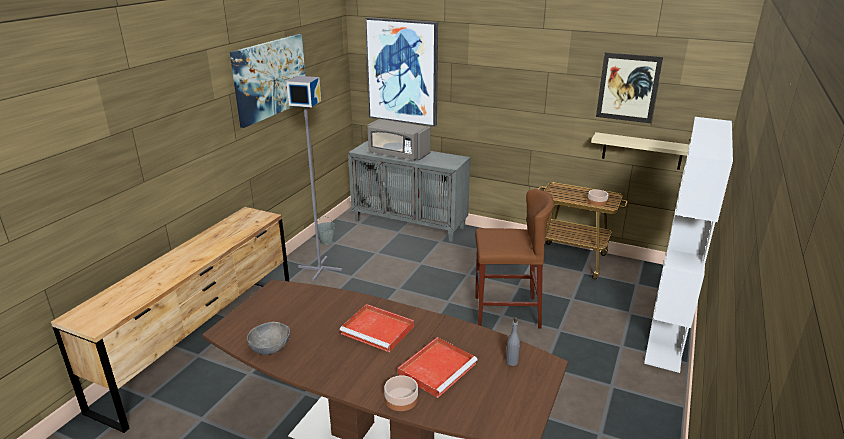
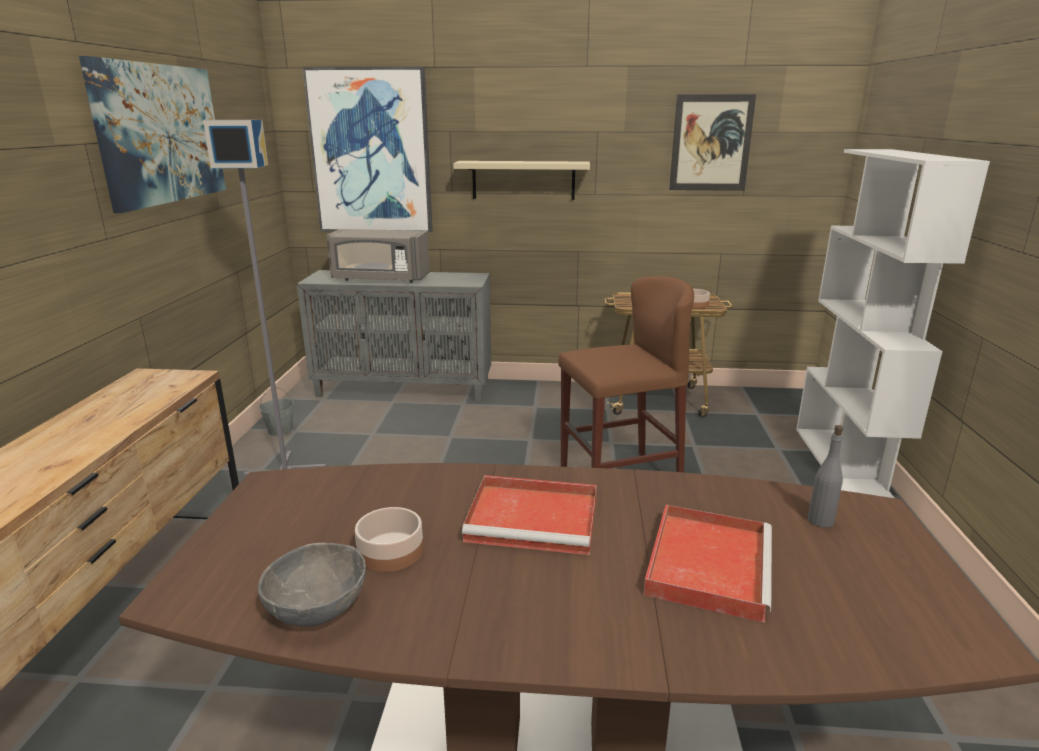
camera: 20 degrees left, 5 degrees down
bowl [384,375,418,411] -> bowl moved to [355,507,423,572]
beige shelf [591,132,690,170] -> beige shelf moved to [453,161,590,200]

